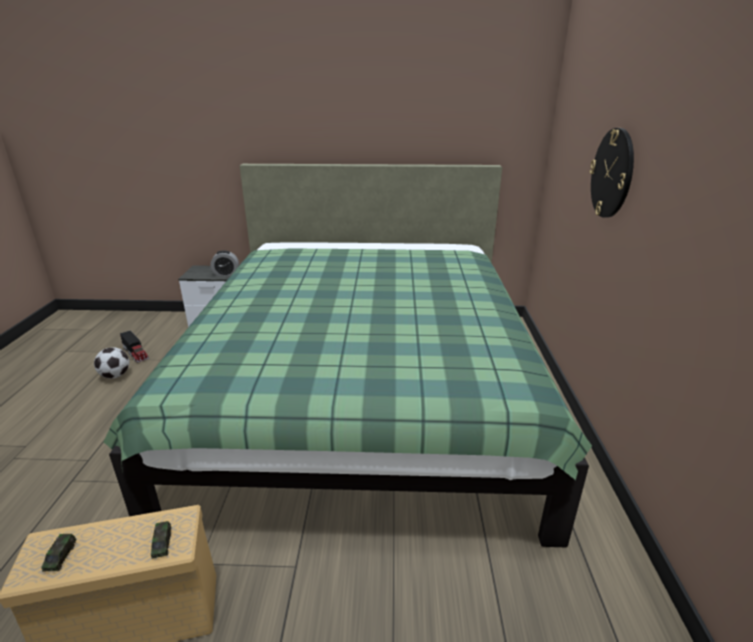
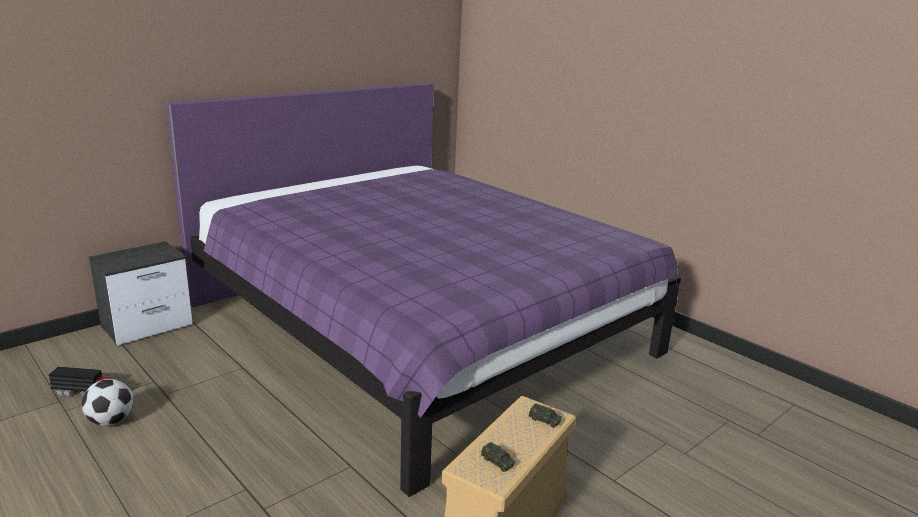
camera: 45 degrees left, 5 degrees down
green bed [103,164,592,547] -> purple bed [165,83,681,497]
alarm clock [211,250,239,276] -> none
wall clock [590,128,634,218] -> none

